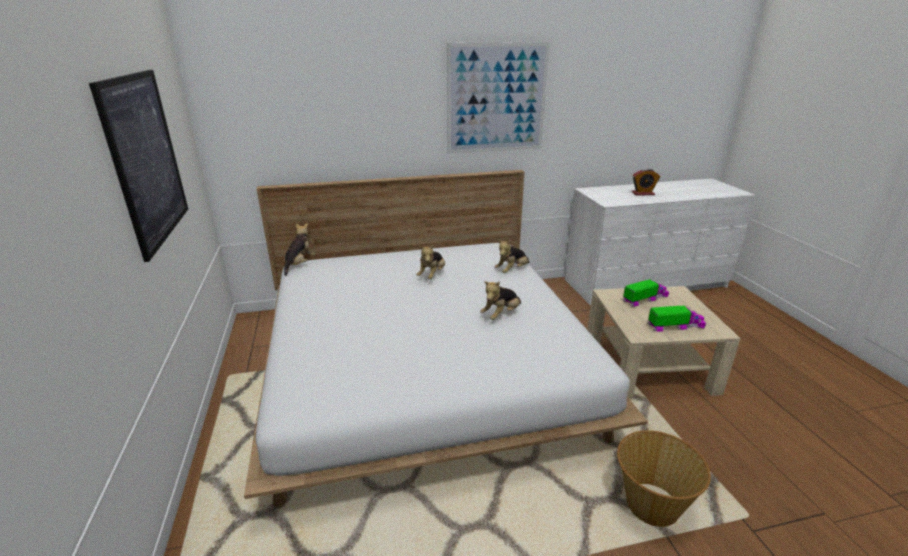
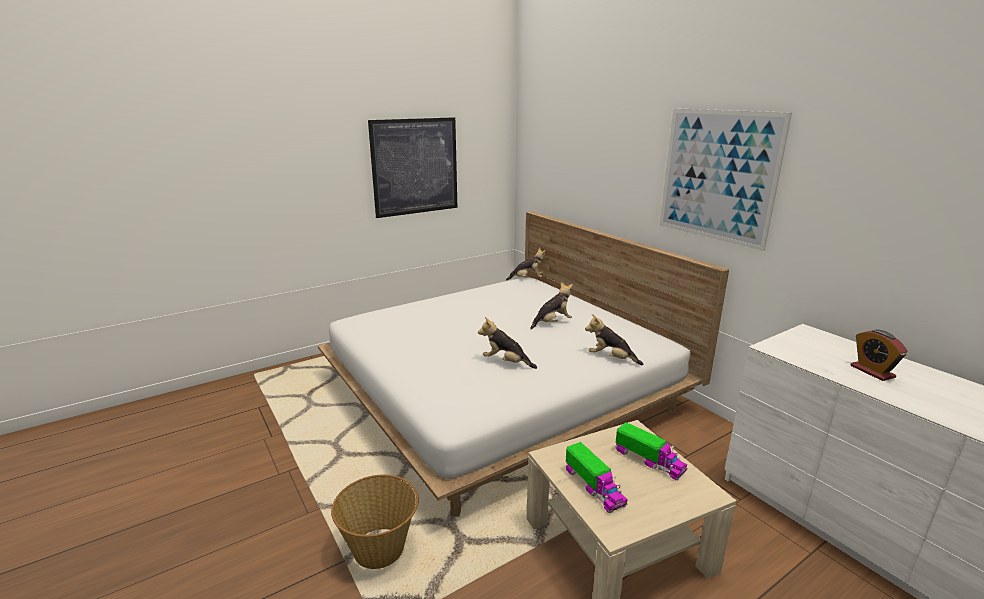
camera: 70 degrees right, 5 degrees down
plush toy [416,244,445,279] -> plush toy turned 150 degrees clockwise [530,282,573,329]

